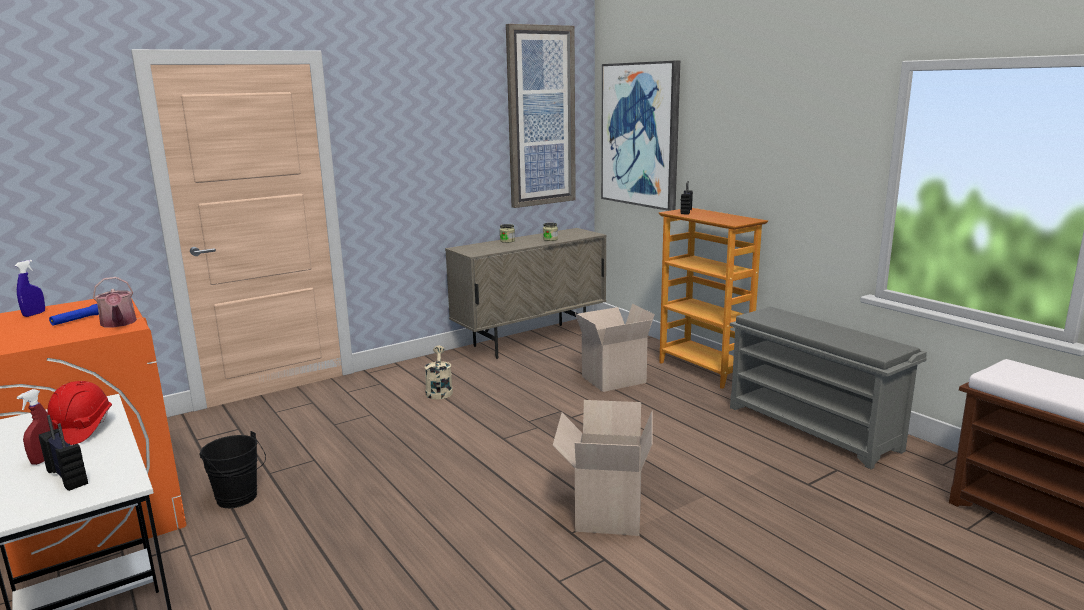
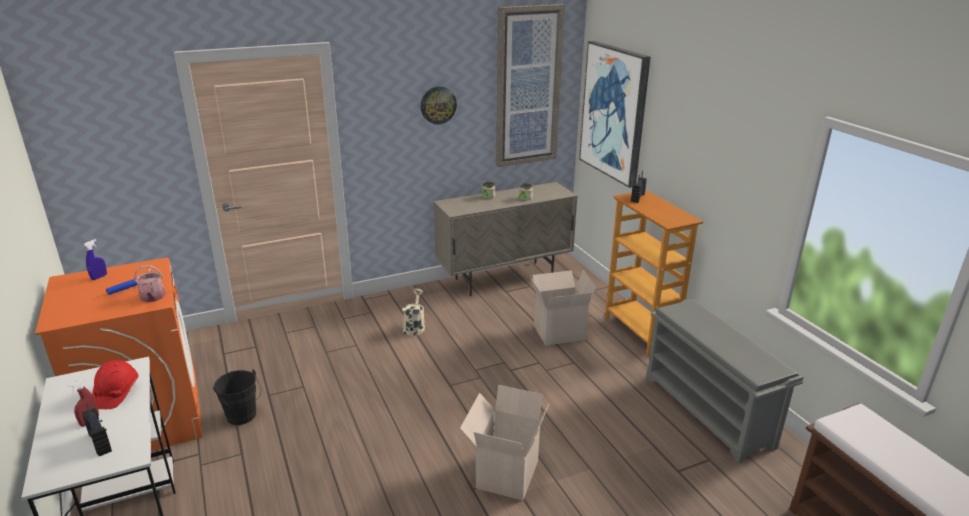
camera: 10 degrees right, 10 degrees up
none -> wall clock [421,86,457,124]

